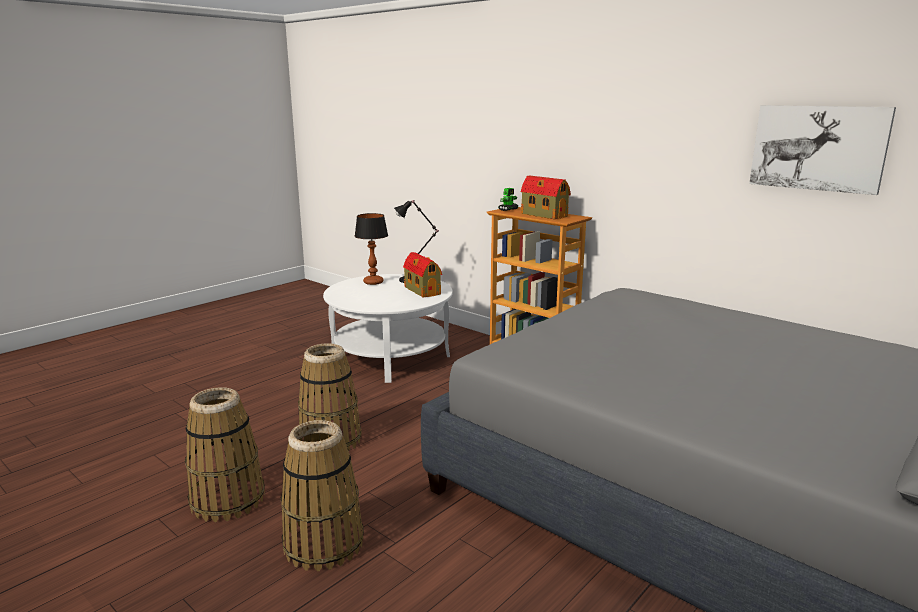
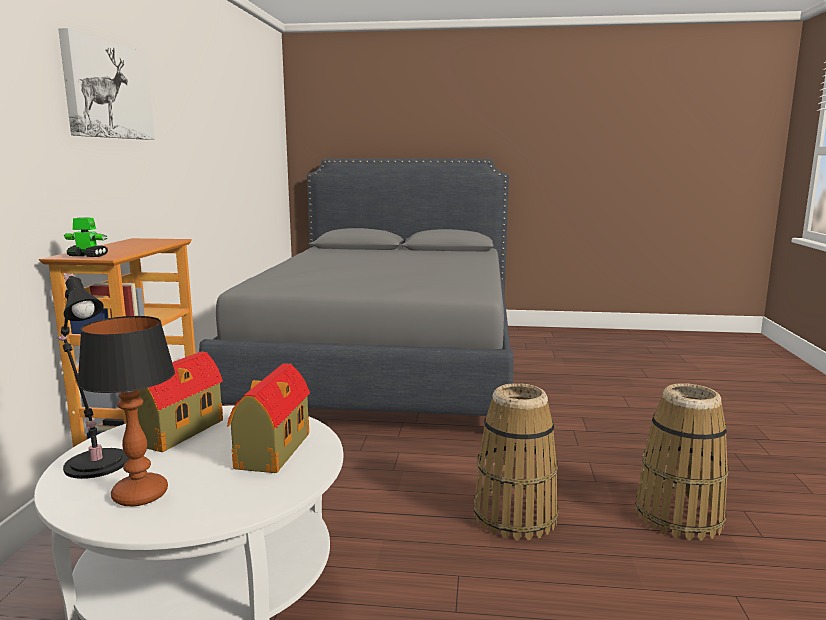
camera: 125 degrees left, 5 degrees down
basket [281,420,364,571] -> none
toy house [521,176,571,219] -> toy house moved to [227,363,310,473]
picture [749,105,896,195] -> picture moved to [58,28,155,140]

